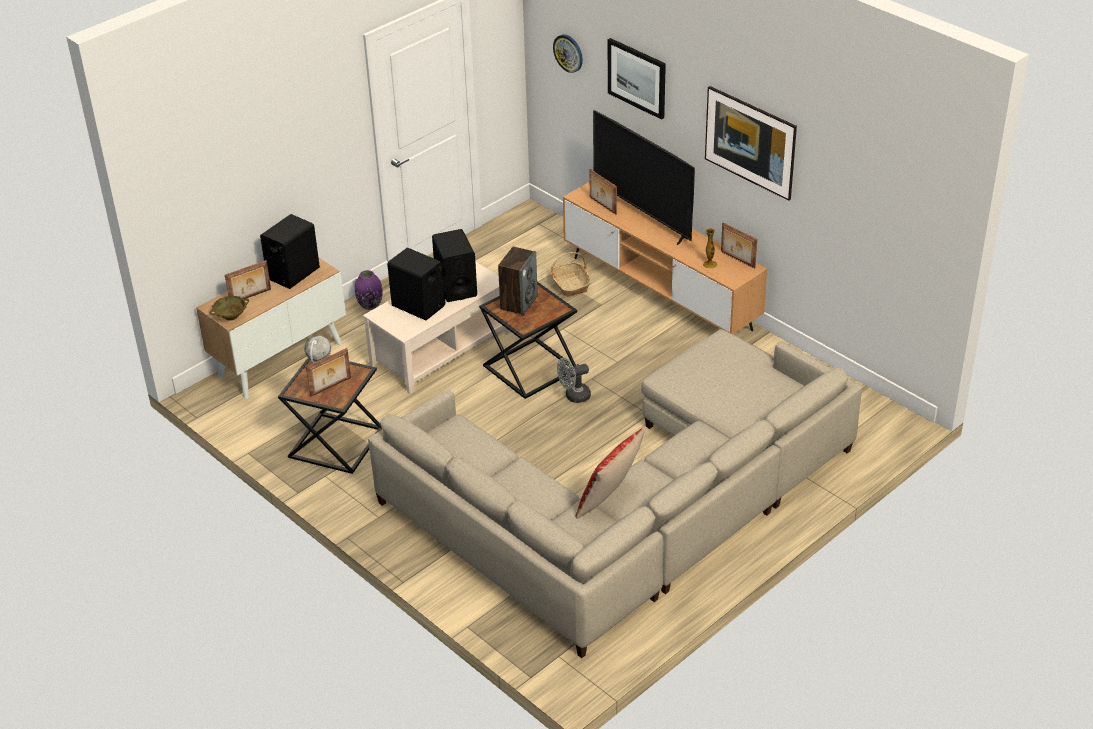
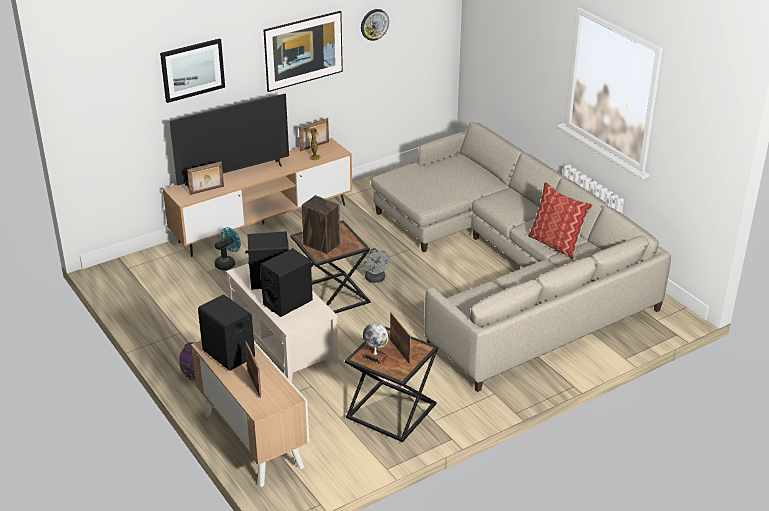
camera: 80 degrees left, 5 degrees down
beige bowl [210,296,249,321] -> none
basket [550,252,591,297] -> turquoise fan [215,227,241,270]
wall clock [553,34,583,73] -> wall clock moved to [361,9,389,41]

